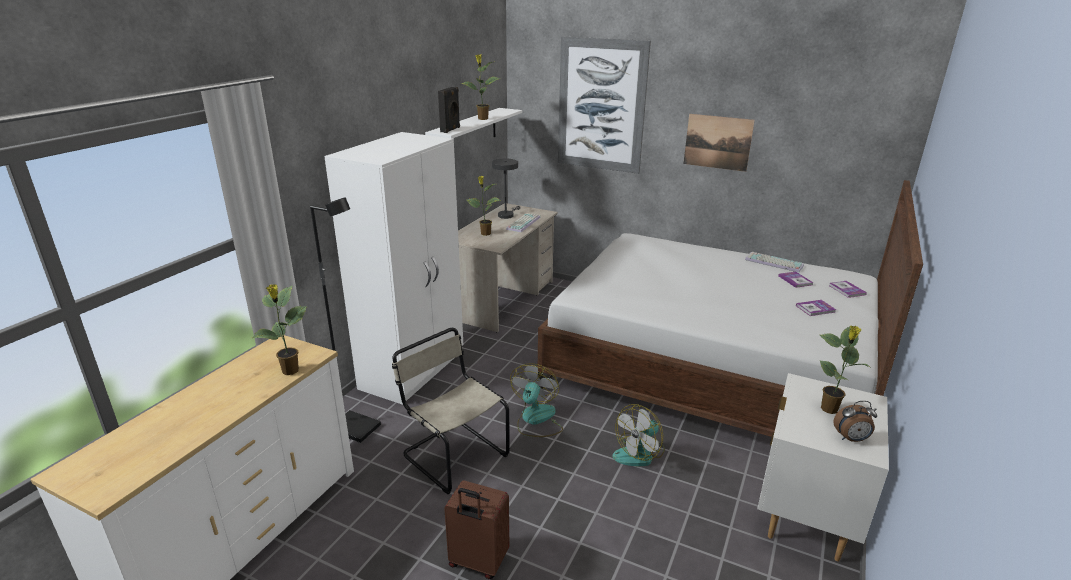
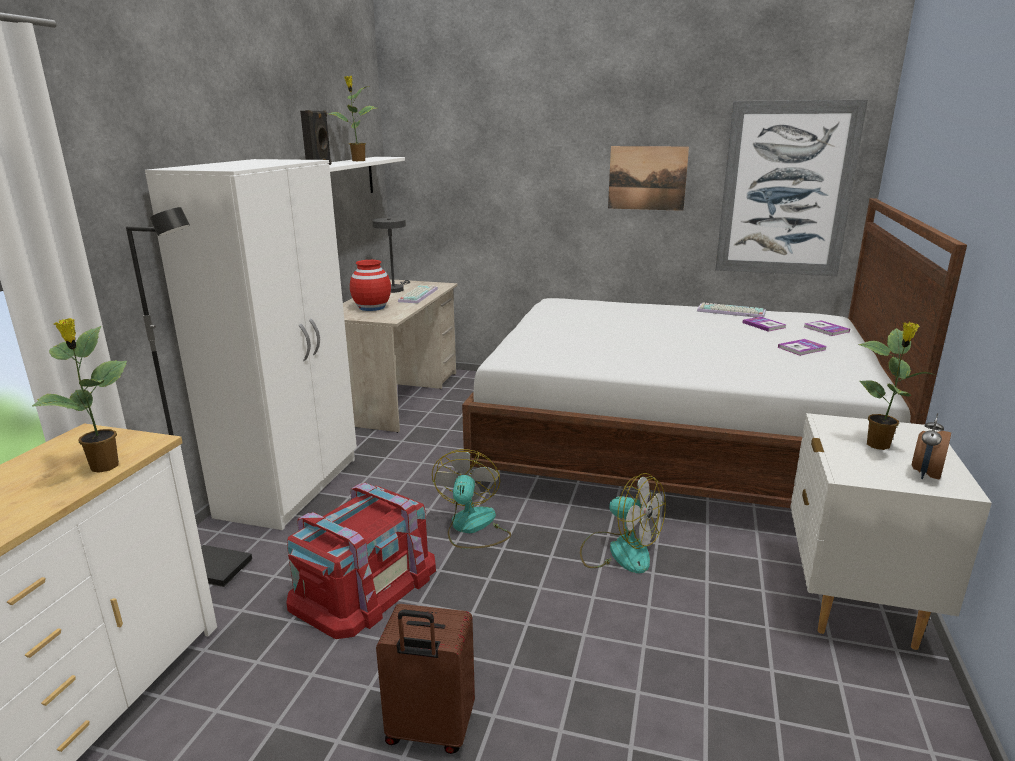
camera: 10 degrees left, 5 degrees down
beige chair [392,328,510,494] -> red storage box [287,483,436,639]
potted plant [467,176,501,236] -> red vase [350,260,391,311]
picture [558,36,651,174] -> picture moved to [715,100,868,276]
fan [612,404,665,467] -> fan turned 90 degrees counterclockwise [580,473,666,573]
alarm clock [833,401,877,442] -> alarm clock turned 135 degrees clockwise [912,413,951,480]

